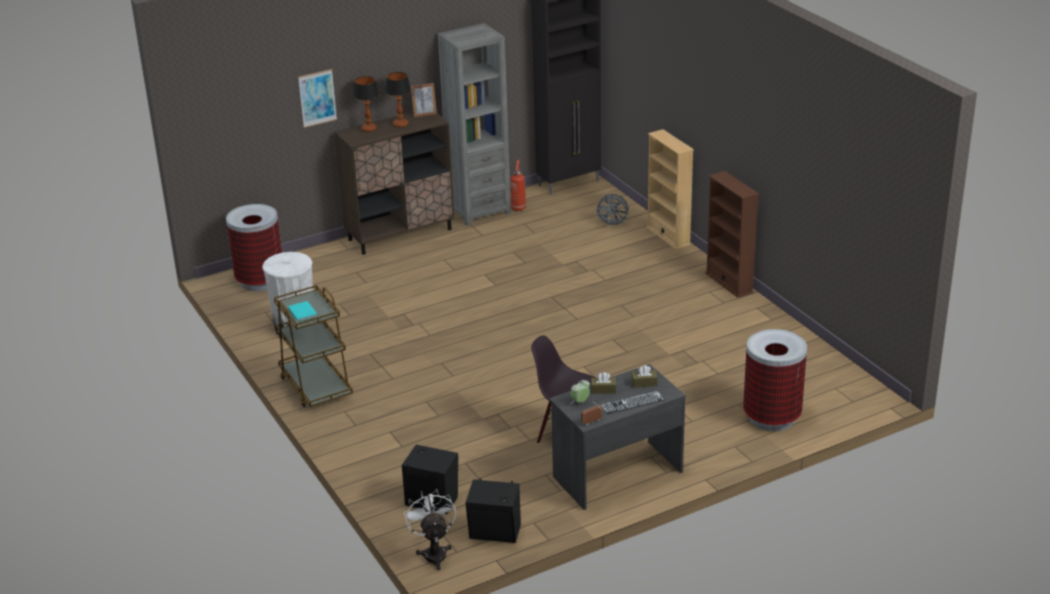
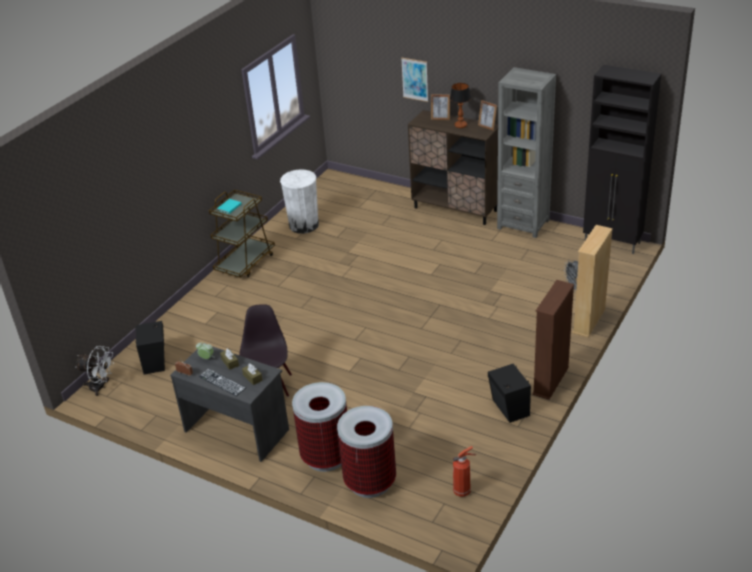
camera: 60 degrees right, 5 degrees up
trash can [226,204,282,291] -> trash can moved to [292,382,347,472]
table lamp [353,76,379,132] -> picture frame [431,94,450,120]
white fan [404,489,456,570] -> white fan turned 60 degrees clockwise [76,346,114,396]
black speaker [466,478,521,543] -> black speaker moved to [488,364,531,423]
fire extinguisher [510,160,526,211] -> fire extinguisher moved to [453,446,476,497]

